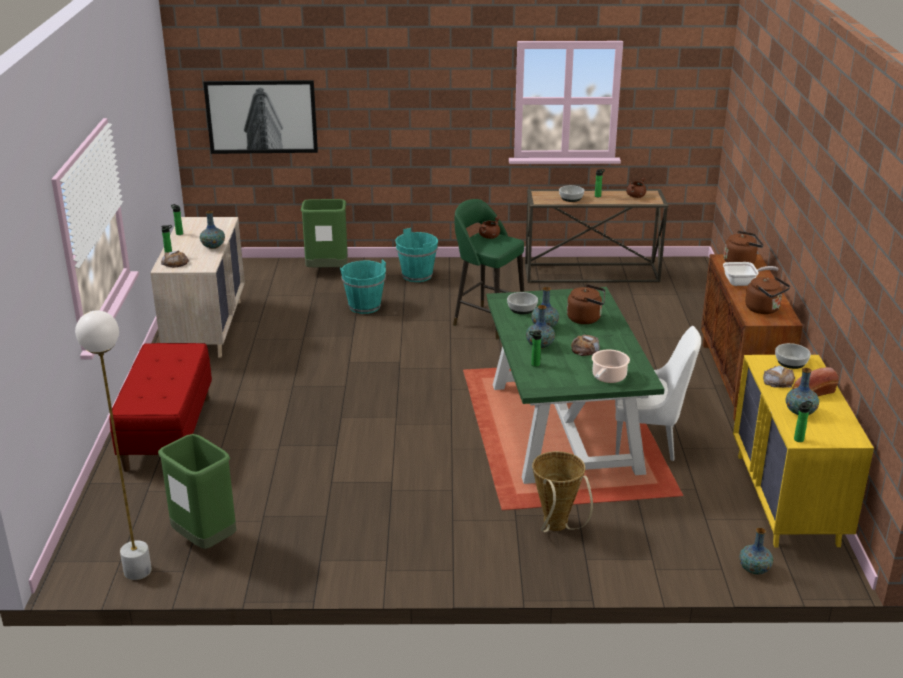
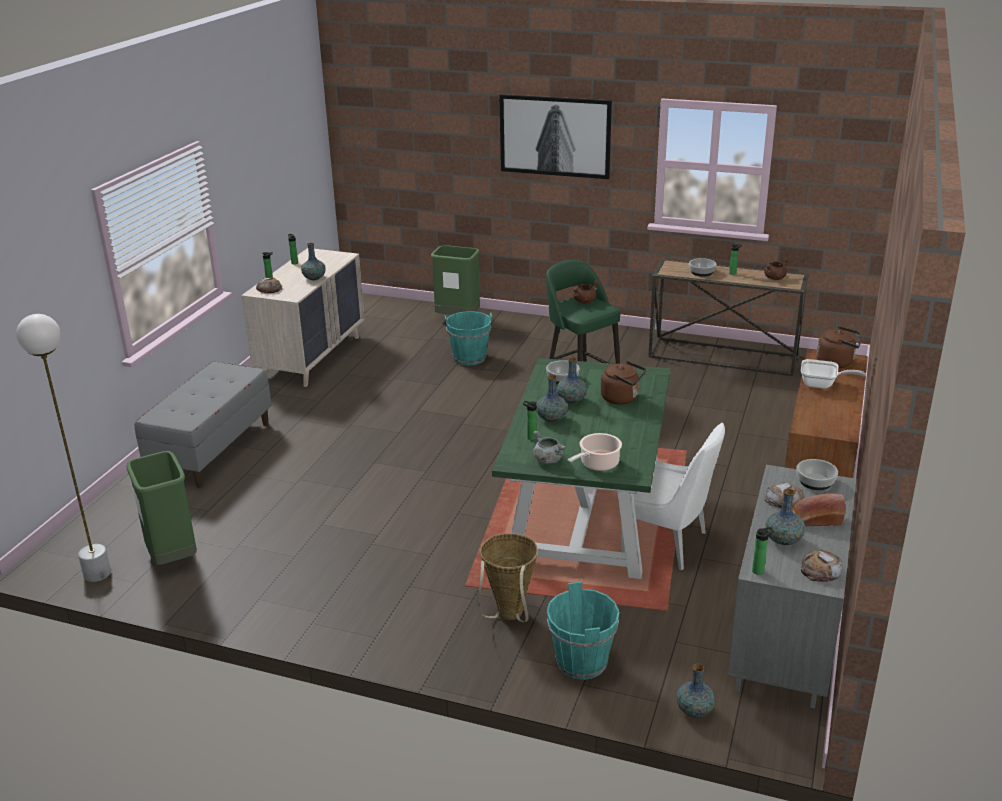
camera: 20 degrees right, 0 degrees up
red bench [110,343,212,472] -> grey bench [135,361,272,488]
picture [203,80,318,154] -> picture moved to [499,94,612,179]
turquoise bucket [395,228,438,282] -> turquoise bucket moved to [547,582,619,680]
bread [571,335,600,356] -> bread moved to [801,550,842,582]
yellow dresser [733,355,874,548] -> grey dresser [728,465,856,709]
brown kettle [745,276,790,314] -> none
none -> grey cooking pot [533,431,566,464]

